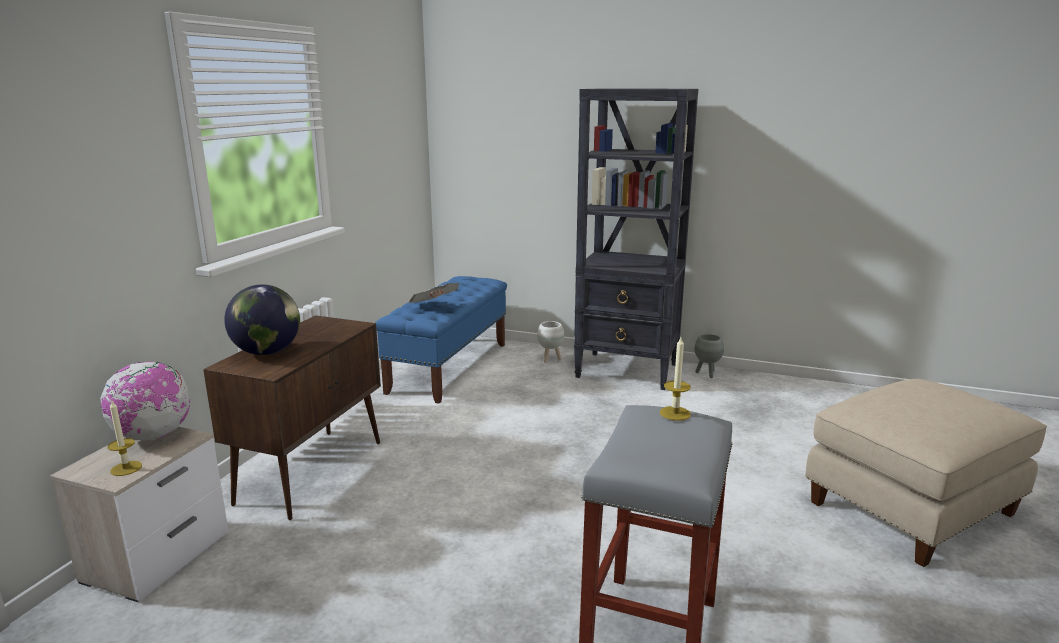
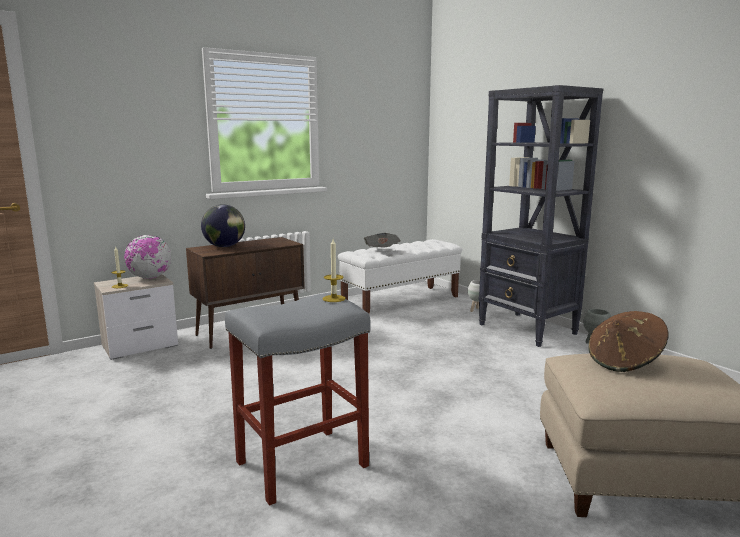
camera: 35 degrees right, 5 degrees down
blue bench [375,276,507,404] -> white bench [338,239,462,314]
none -> brown hat [588,311,669,372]

